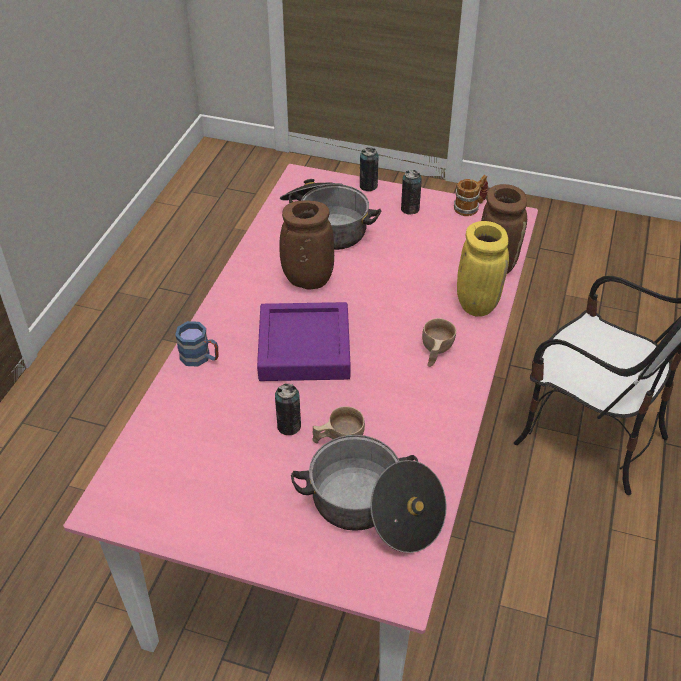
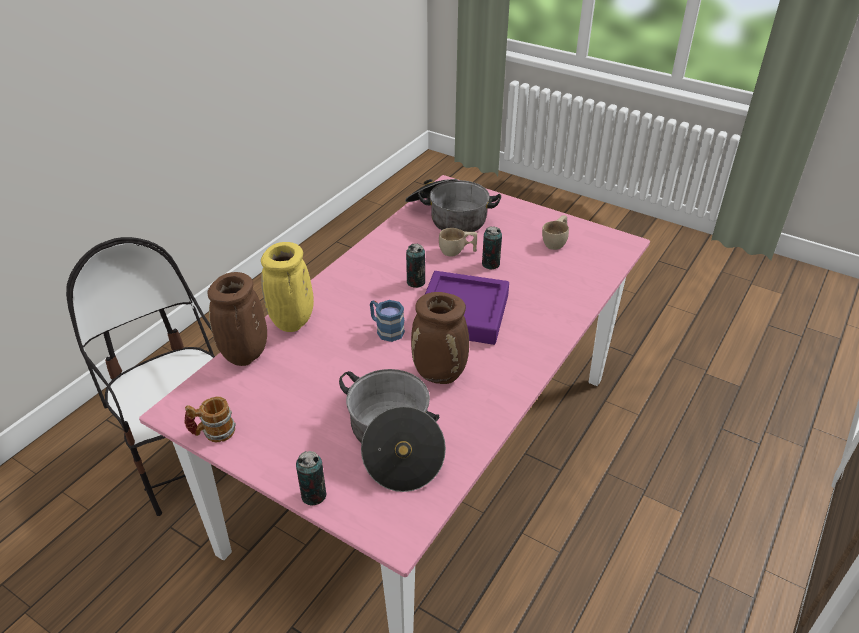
camera: 165 degrees left, 5 degrees down
blue mug [175,321,219,367] -> blue mug moved to [370,300,405,342]
can [401,170,422,215] -> can moved to [406,244,425,288]
beige cup [422,318,456,367] -> beige cup moved to [542,215,569,250]

